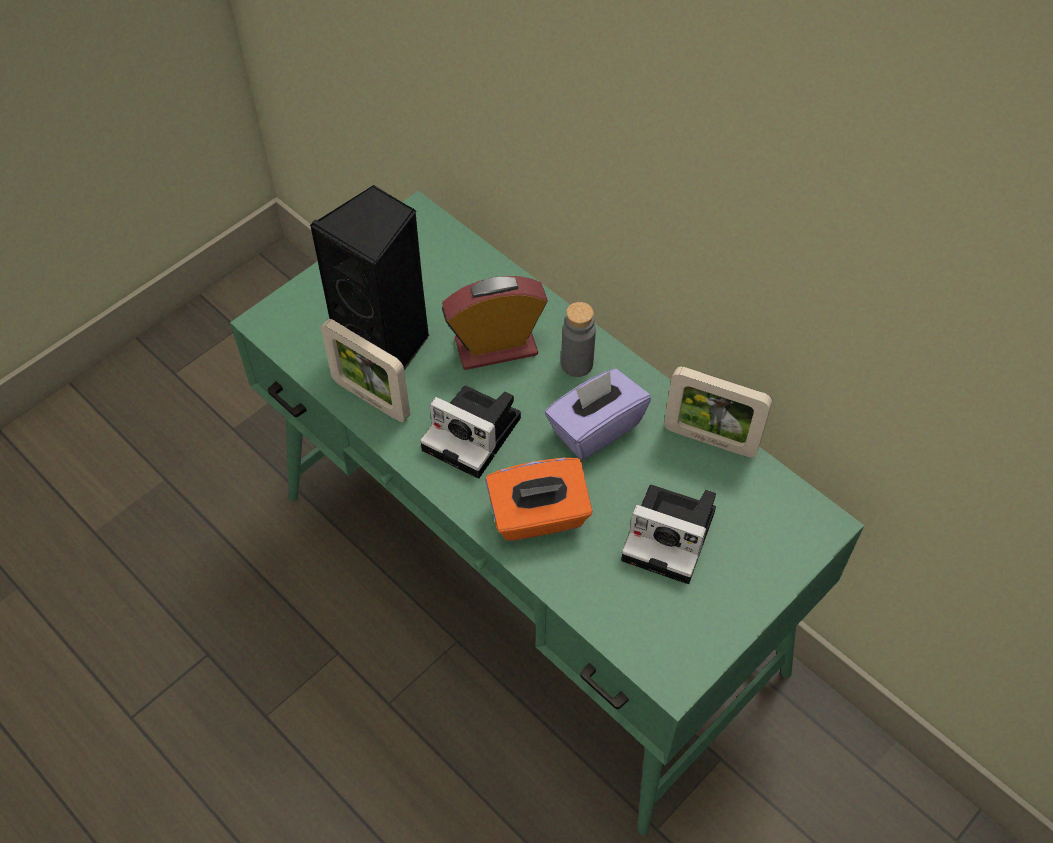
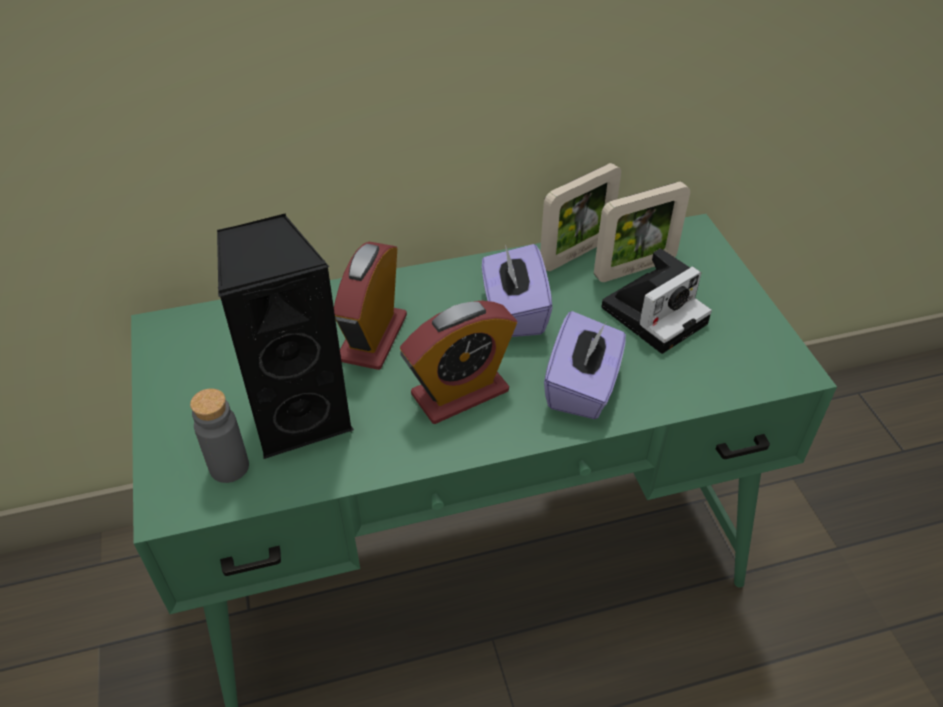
camera: 60 degrees left, 10 degrees down
picture frame [321,319,410,422] -> picture frame moved to [594,182,690,282]
camera [420,386,521,479] -> alarm clock [400,300,517,424]
orange tissue box [485,458,592,541] -> purple tissue box [544,311,626,419]
grey bottle [561,302,596,377] -> grey bottle moved to [190,388,249,483]

